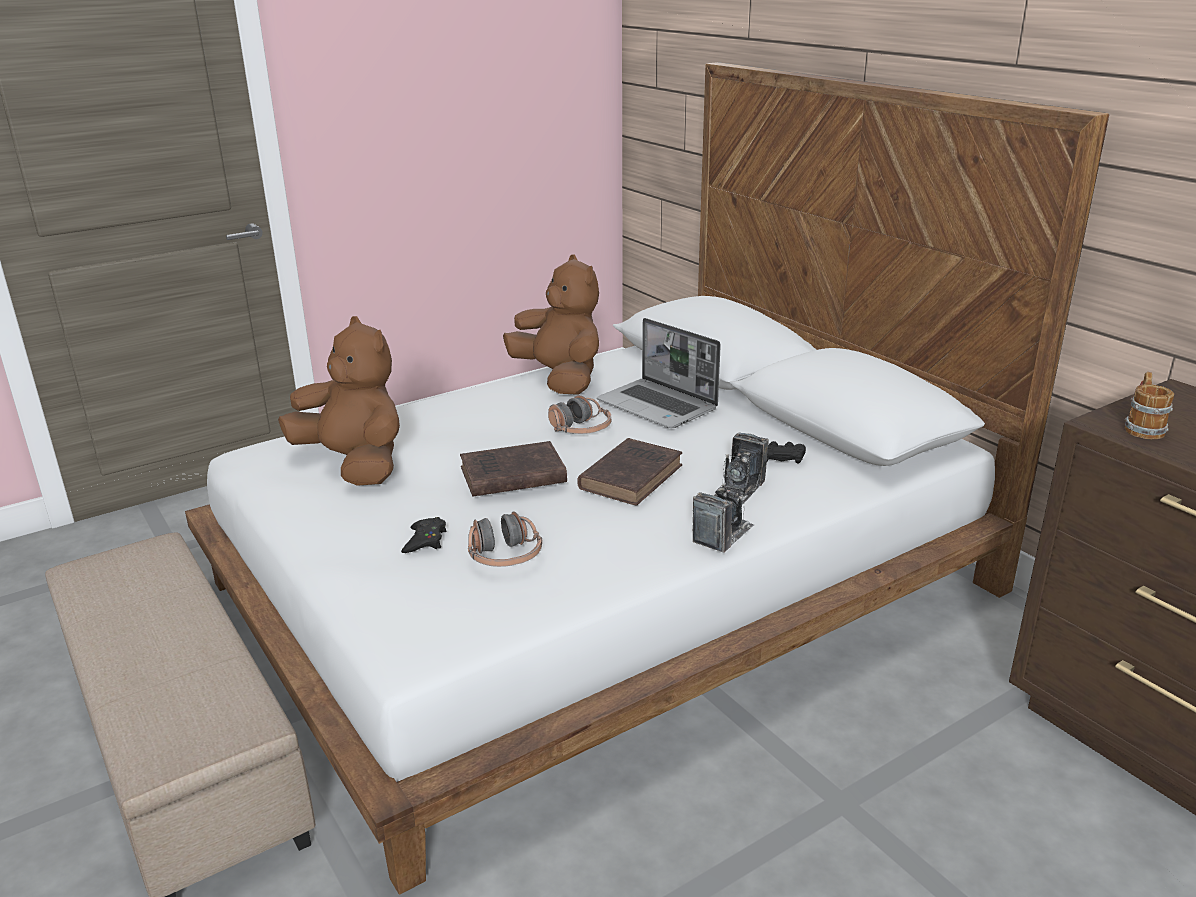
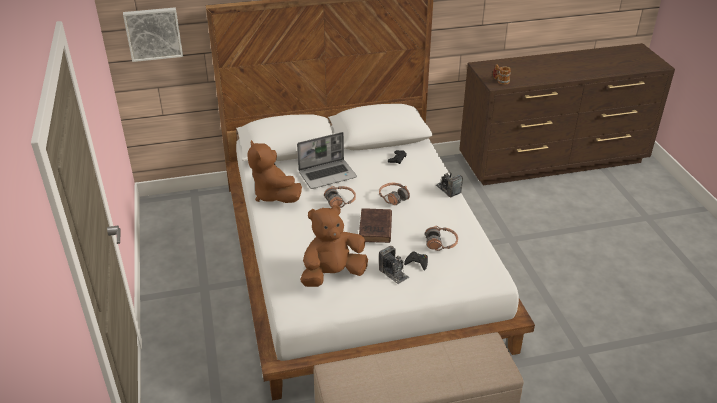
camera: 70 degrees left, 10 degrees up
brown plush toy [503,254,599,395] -> brown plush toy turned 105 degrees counterclockwise [247,140,302,203]
brown book [577,438,683,506] -> headphones [379,183,410,205]
camera [714,433,769,504] -> camera moved to [379,246,409,284]
none -> picture [123,7,183,62]

